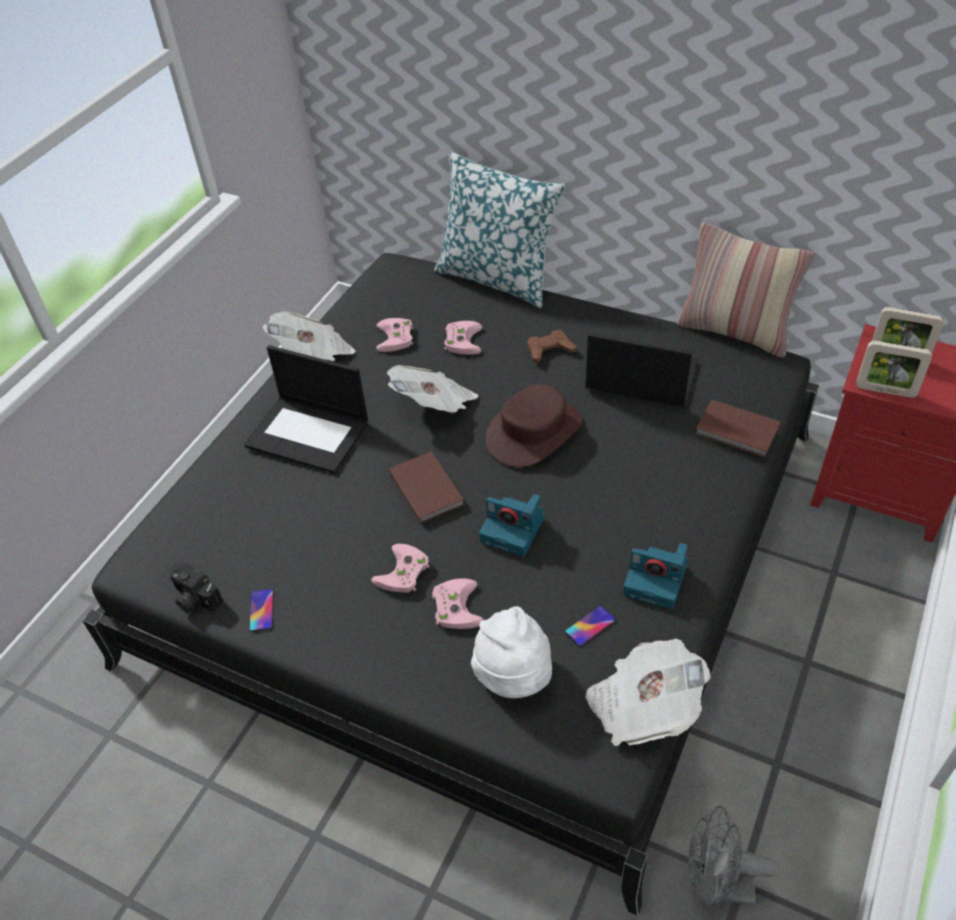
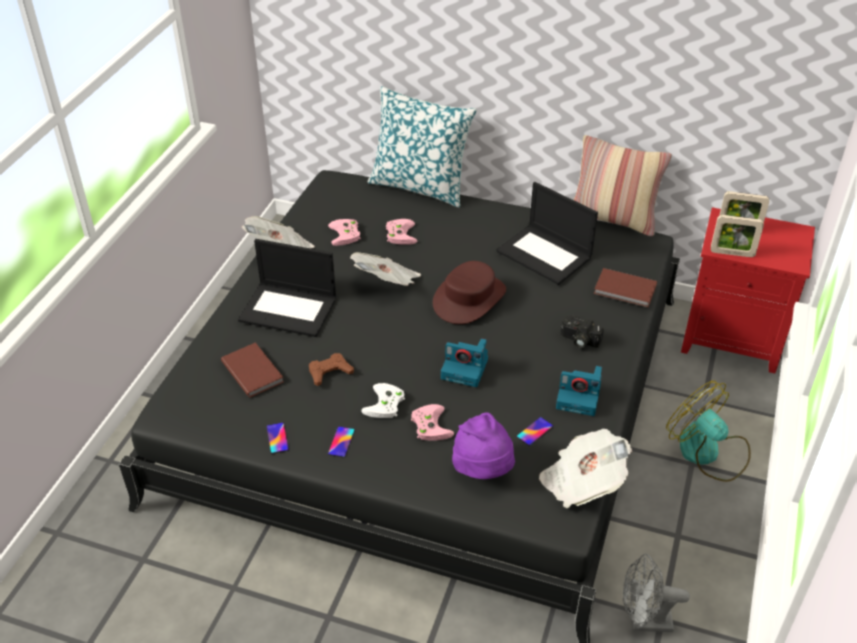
camera: 10 degrees left, 5 degrees down
camera [168,562,223,613] -> camera moved to [561,315,604,349]
pink game controller [371,544,430,593] -> white game controller [361,383,405,418]
brown book [389,451,464,523] -> brown book moved to [221,342,284,398]
white hat [471,606,552,698] -> purple hat [452,412,515,479]
brown game controller [527,330,576,363] -> brown game controller moved to [309,353,354,386]
laptop [585,333,698,407] -> laptop turned 150 degrees counterclockwise [496,182,598,285]
none -> phone [328,426,355,457]
none -> fan [666,380,751,482]

